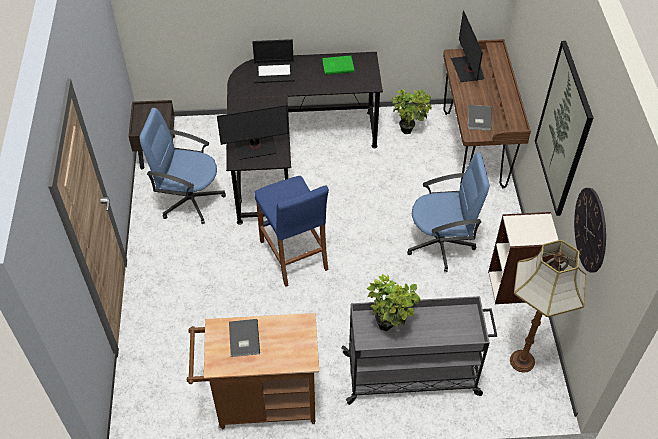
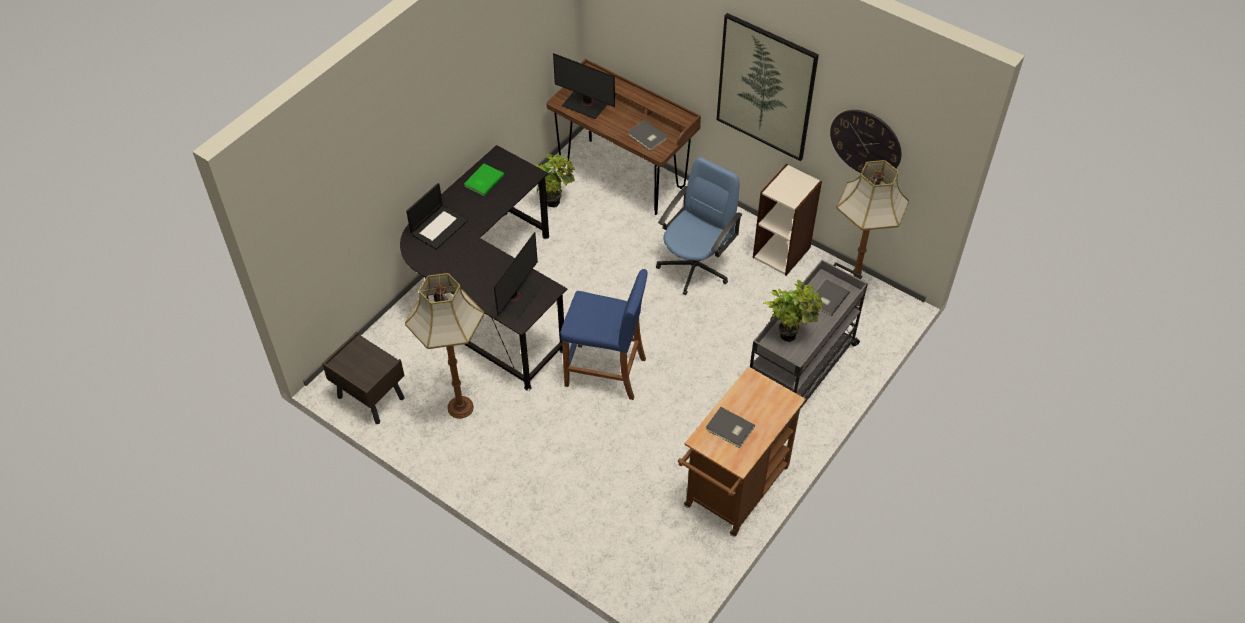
camera: 50 degrees left, 0 degrees up
blue office chair [140,108,226,224] -> floor lamp [405,273,484,419]
none -> grey book [812,279,850,316]

